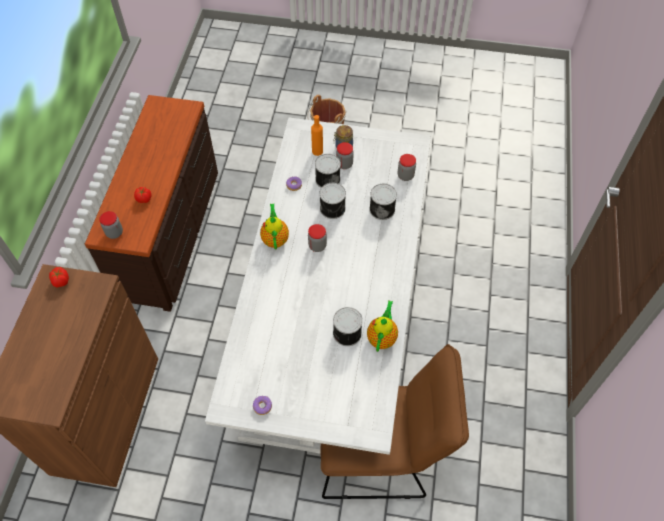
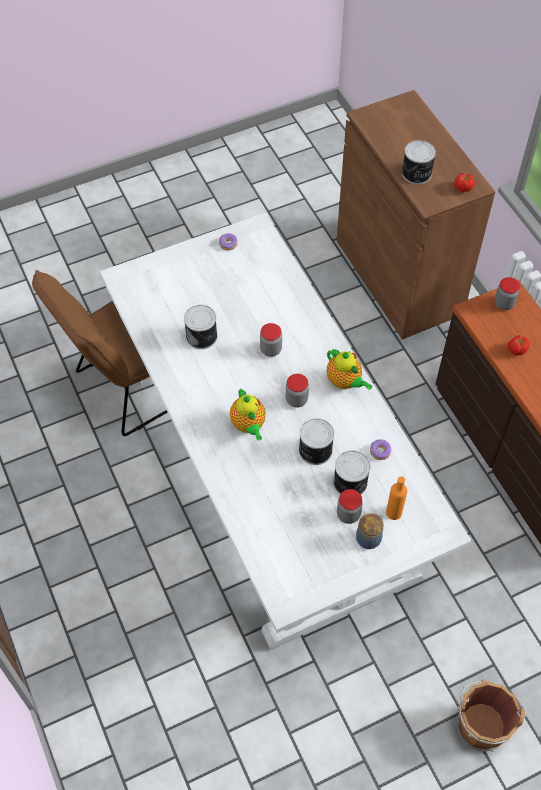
camera: 145 degrees right, 0 degrees up
teapot [367,300,398,352] -> teapot moved to [230,389,266,441]
can [369,184,397,220] -> can moved to [402,140,436,184]
jar [398,154,416,181] -> jar moved to [260,323,282,357]

